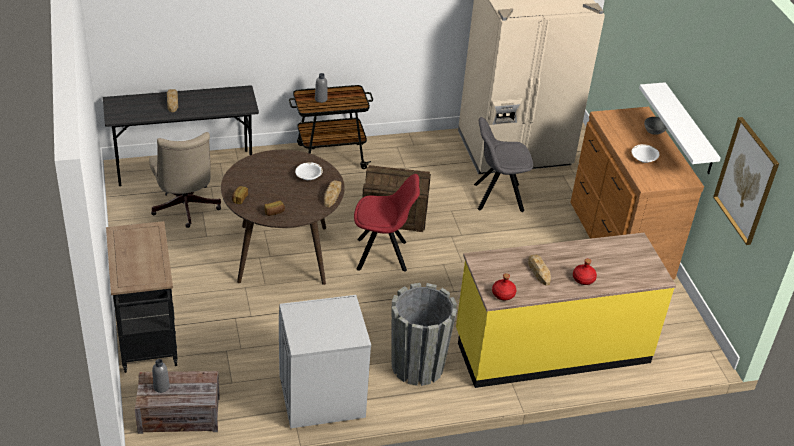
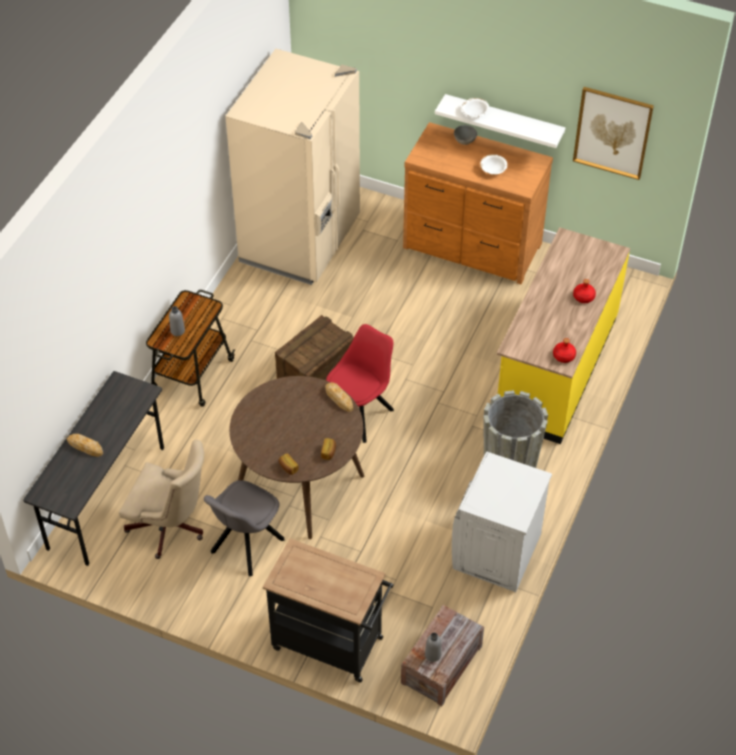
camera: 50 degrees left, 10 degrees up
white bowl [295,162,323,180] -> white bowl moved to [462,98,489,118]
grey chair [474,117,533,212] -> grey chair moved to [204,480,285,576]
bread [528,254,551,286] -> none

